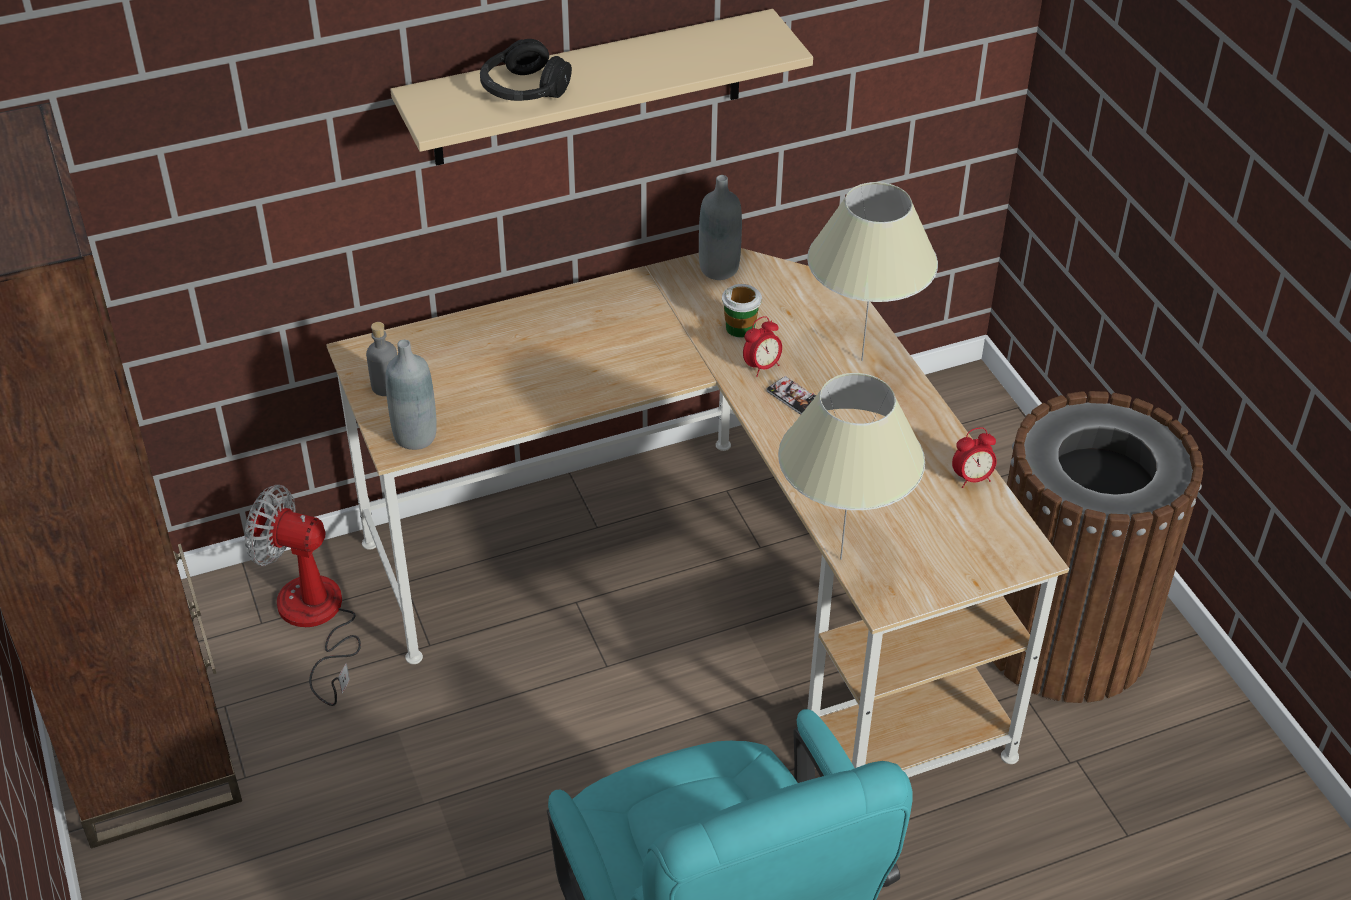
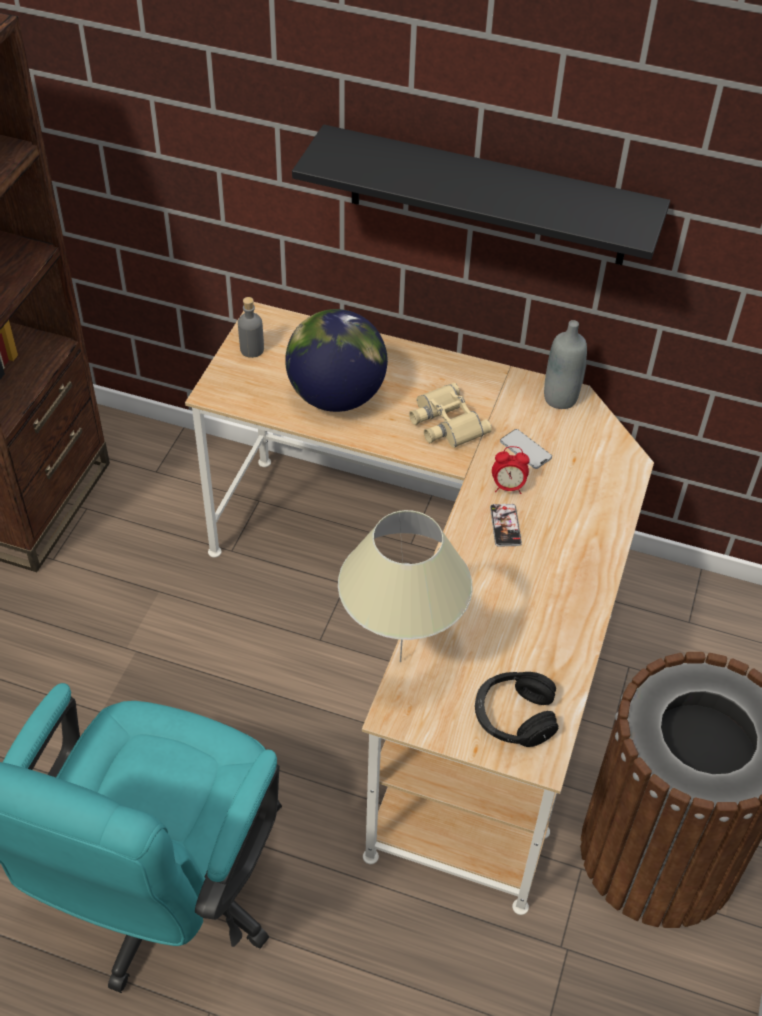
camera: 40 degrees right, 5 degrees up
fan [245,485,361,706] -> none
grey bottle [385,340,437,450] -> none
beige shelf [390,9,813,166] -> black shelf [292,125,670,265]
black headphones [480,39,572,101] -> black headphones moved to [475,672,558,747]
cup [722,284,762,338] -> phone [500,429,552,469]
beige table lamp [807,182,938,361] -> none
alarm clock [952,427,997,488] -> none
none -> globe [285,309,388,412]
none -> beige binoculars [409,383,492,448]

